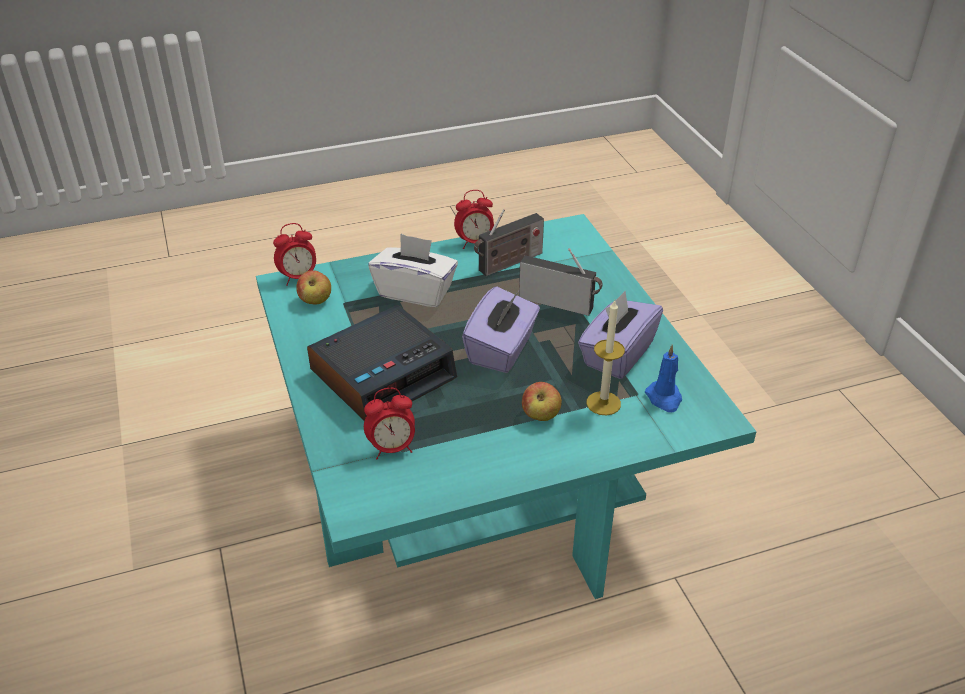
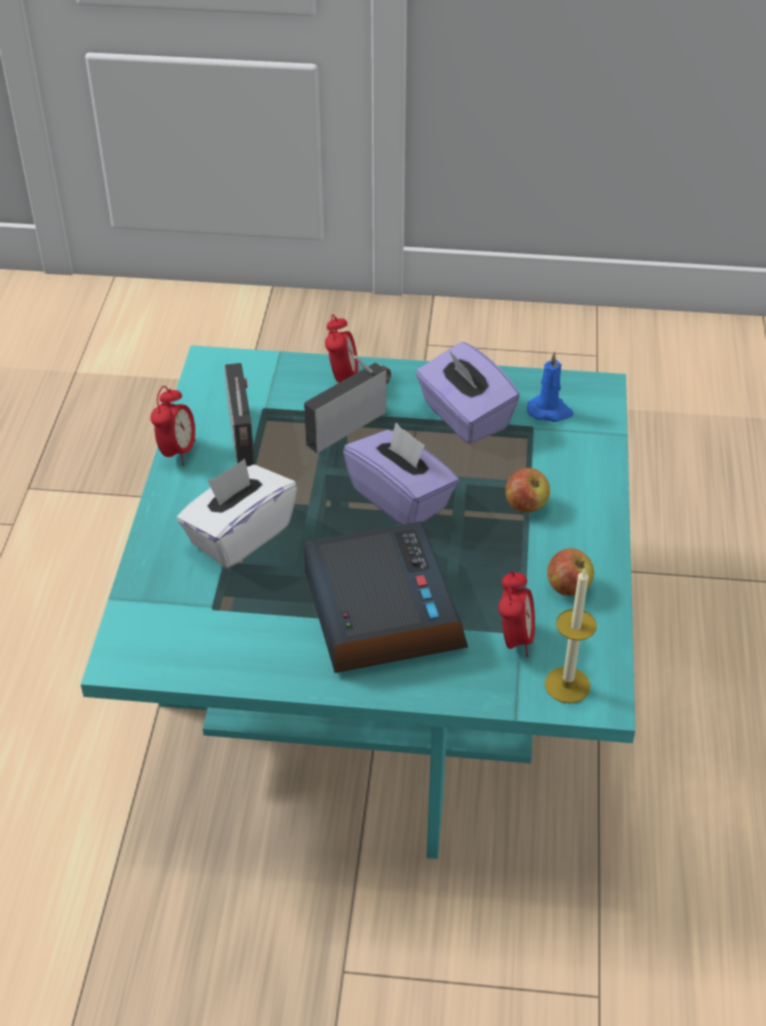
camera: 65 degrees left, 5 degrees up
alarm clock [273,223,316,286] -> alarm clock moved to [325,314,358,383]
apple [296,270,331,305] -> apple moved to [547,548,594,596]
candle [586,299,625,415] -> candle moved to [545,568,597,703]

